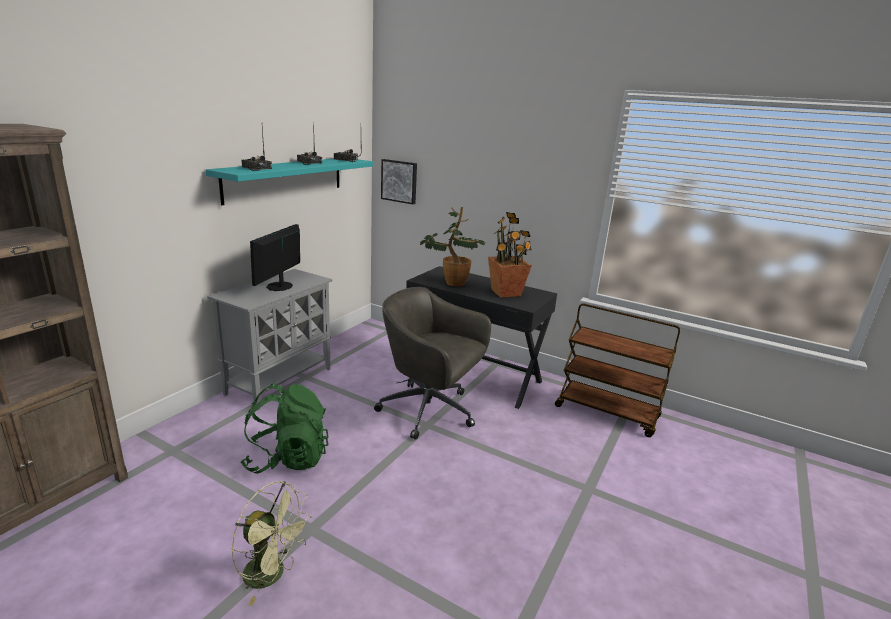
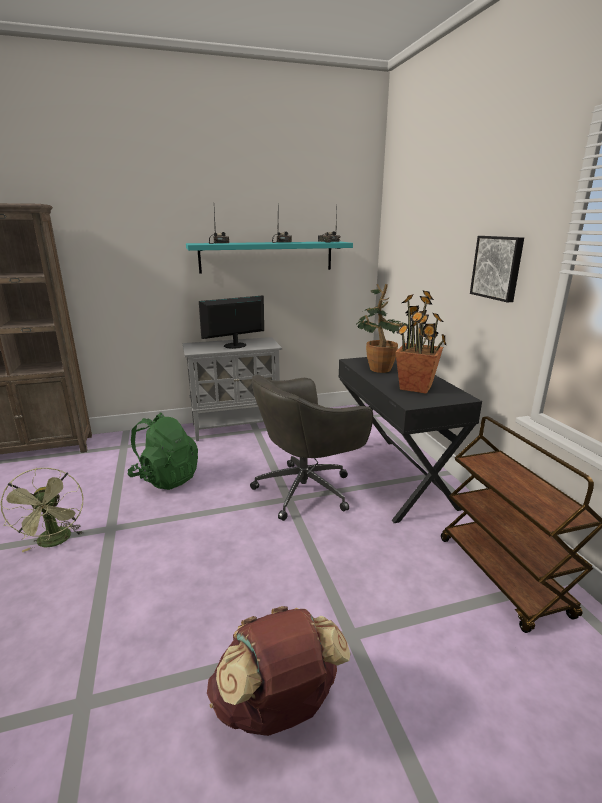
camera: 45 degrees right, 0 degrees up
grey office chair [374,287,491,440] -> grey office chair turned 105 degrees counterclockwise [250,374,373,521]
picture [381,159,417,204] -> picture moved to [470,236,524,302]
none -> brown backpack [207,606,350,736]

